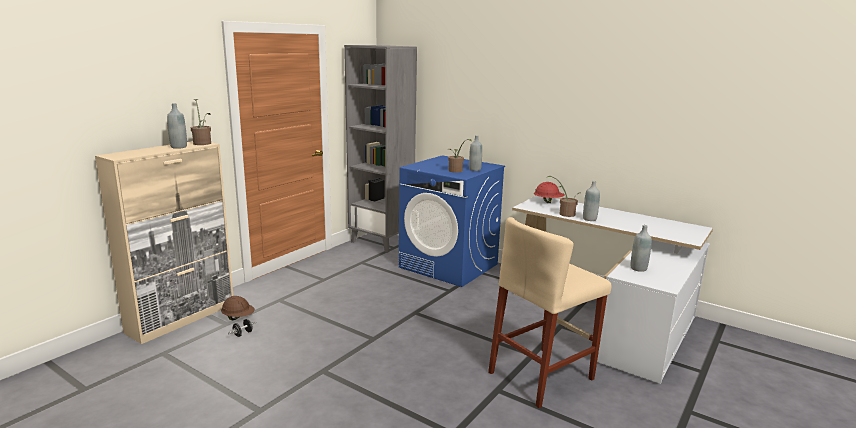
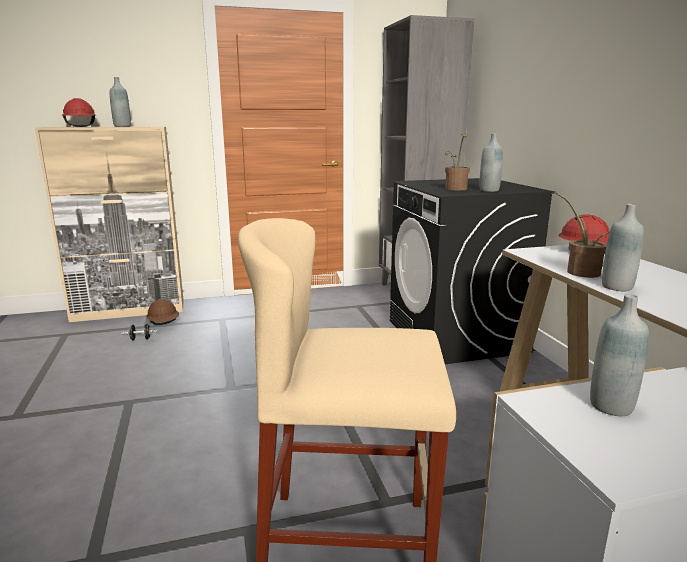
camera: 40 degrees right, 0 degrees up
potted plant [191,99,211,145] -> none
blue washing machine [399,155,505,287] -> black washing machine [390,178,556,364]
none -> red hard hat [61,98,97,127]

